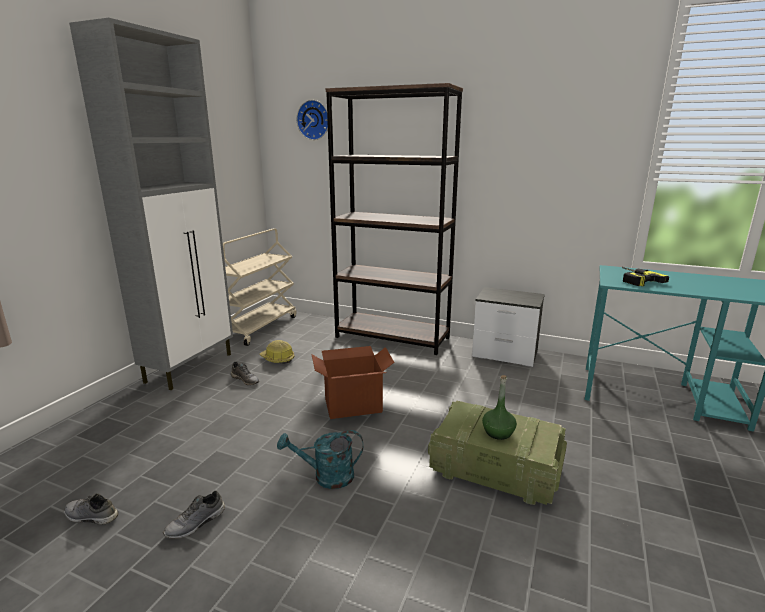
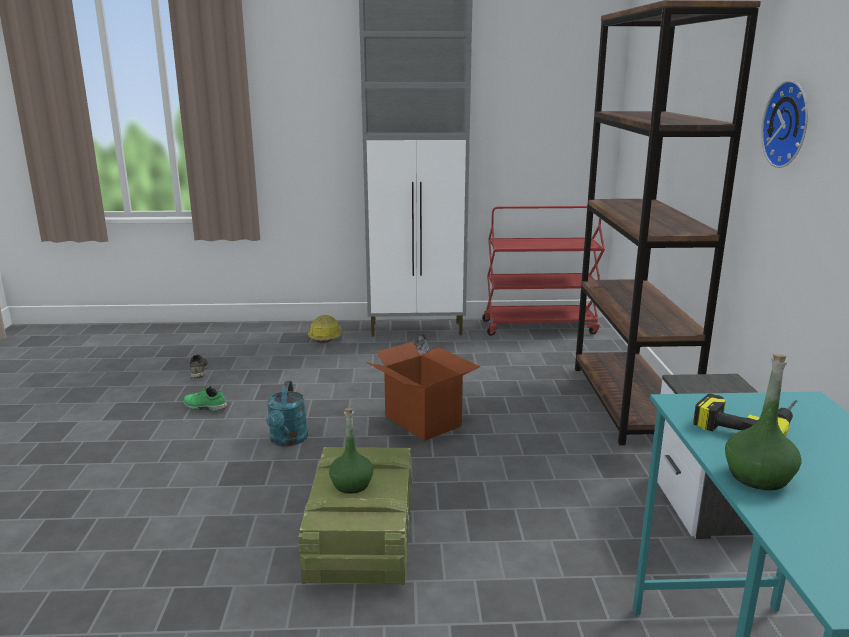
camera: 65 degrees right, 0 degrees up
grey shoe [163,491,225,539] -> green shoe [183,386,227,411]
beige cart [223,228,296,346] -> red cart [482,206,605,336]
hard hat [260,340,294,364] -> hard hat moved to [308,315,342,343]
turquoise watering can [277,430,363,489] -> turquoise watering can turned 150 degrees counterclockwise [266,381,308,447]
wall clock [297,100,328,140] -> wall clock moved to [761,80,808,168]
none -> green bottle [725,354,802,490]

